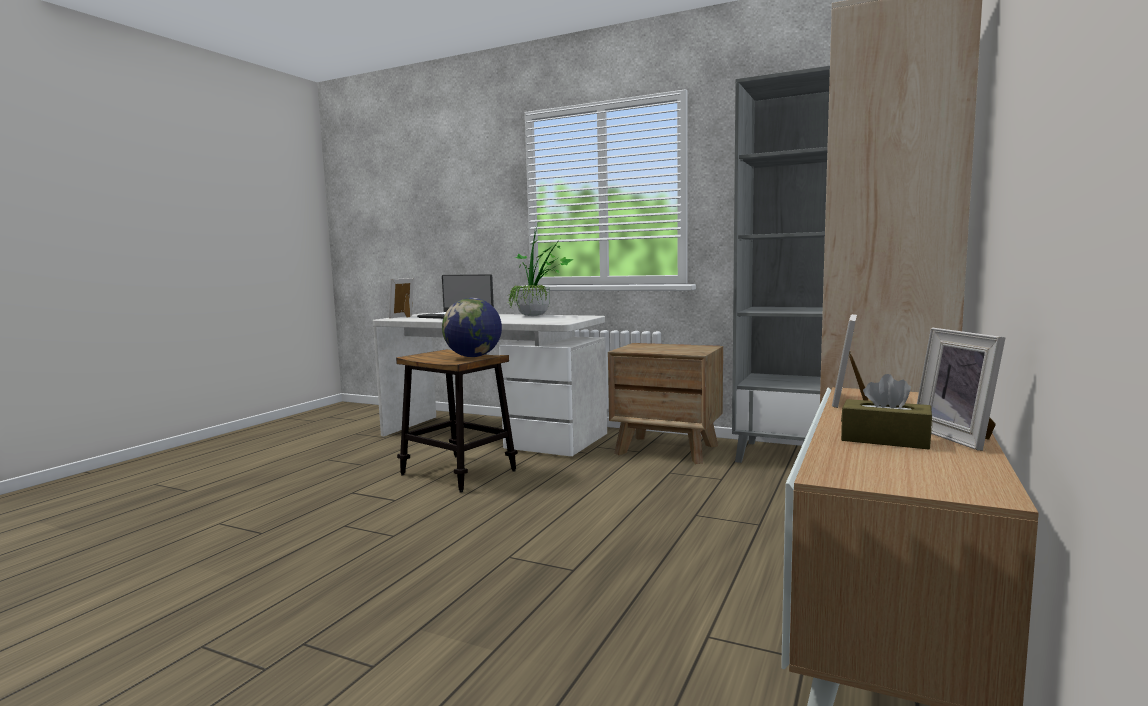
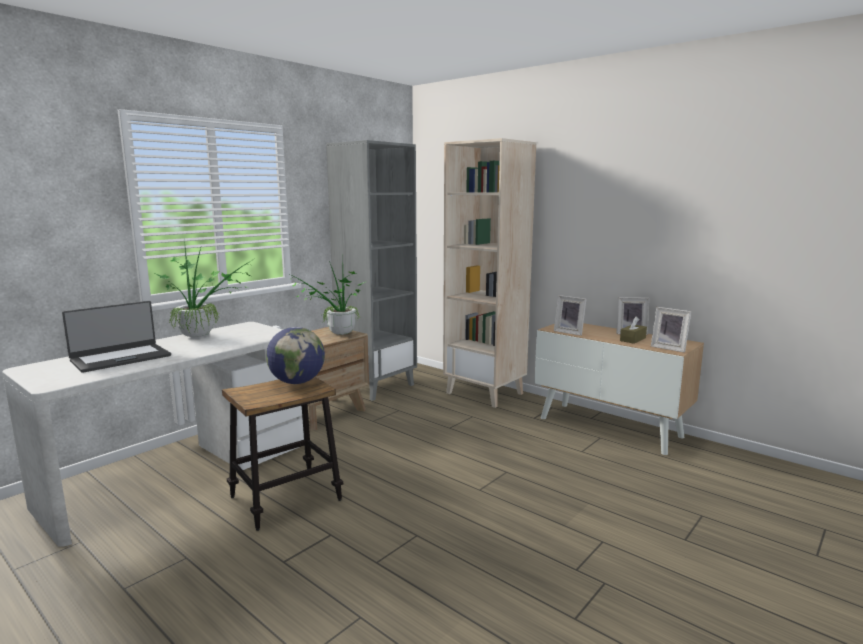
camera: 75 degrees left, 5 degrees up
picture frame [389,278,414,318] -> picture frame moved to [651,307,691,353]
none -> potted plant [286,261,365,335]

